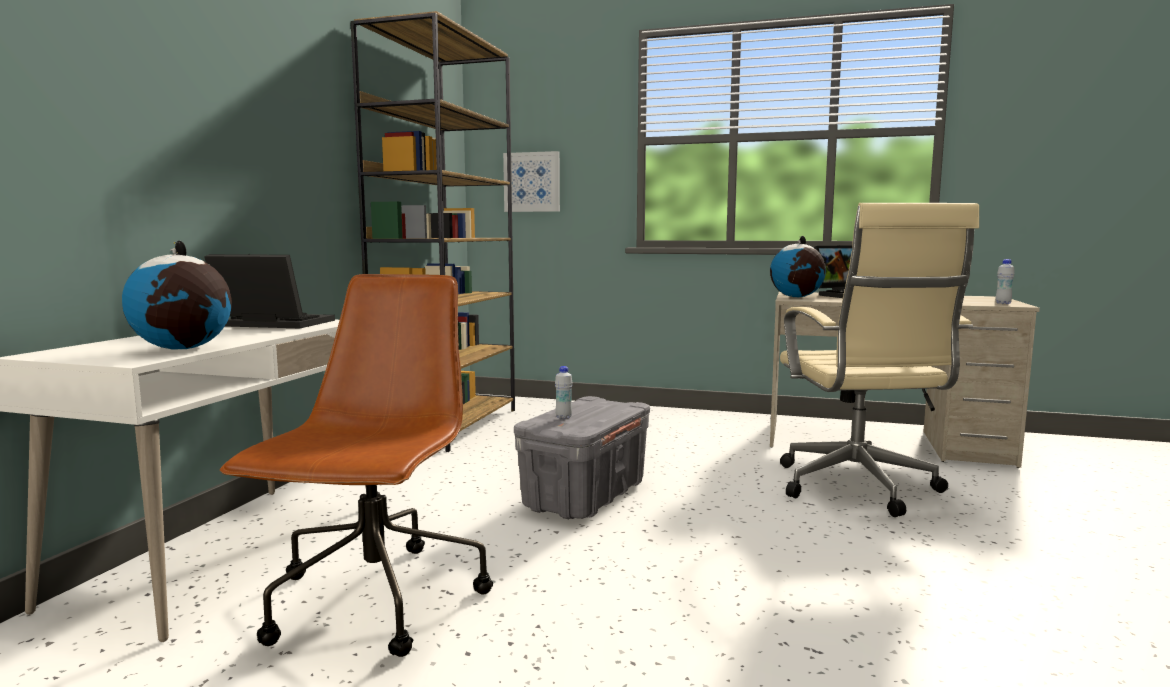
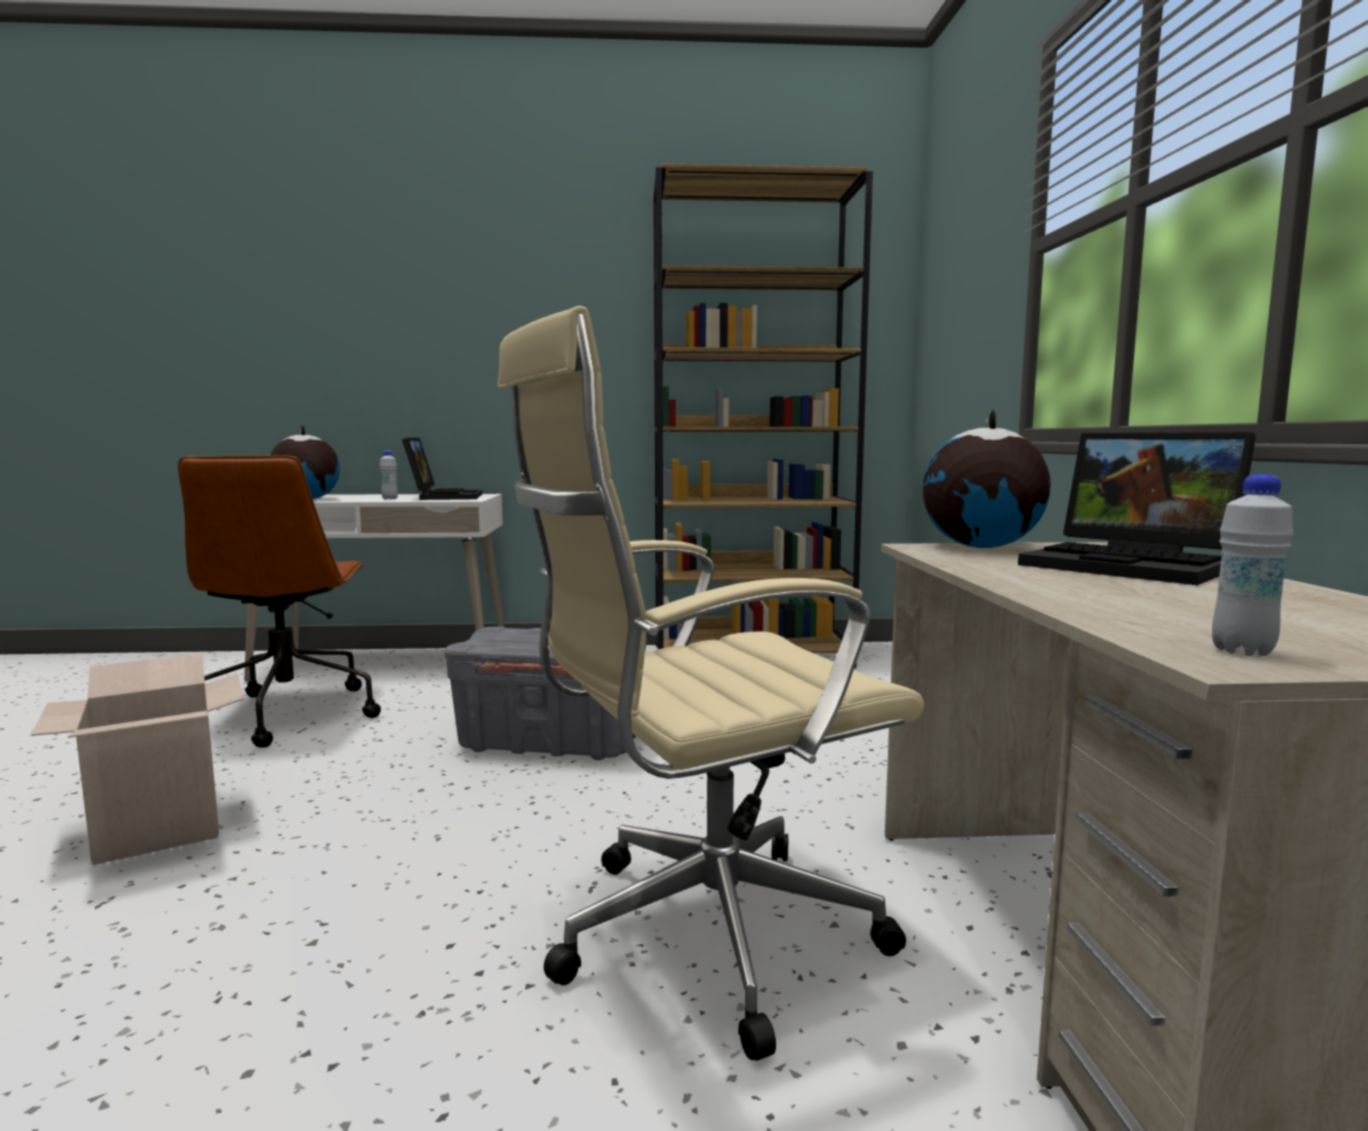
camera: 70 degrees right, 0 degrees up
brown office chair [220,274,493,657] -> brown office chair turned 90 degrees clockwise [178,455,381,748]
picture [503,151,560,212] -> none
white bottle [555,366,573,419] -> white bottle moved to [380,450,398,500]
none -> cardboard box [31,653,244,865]

